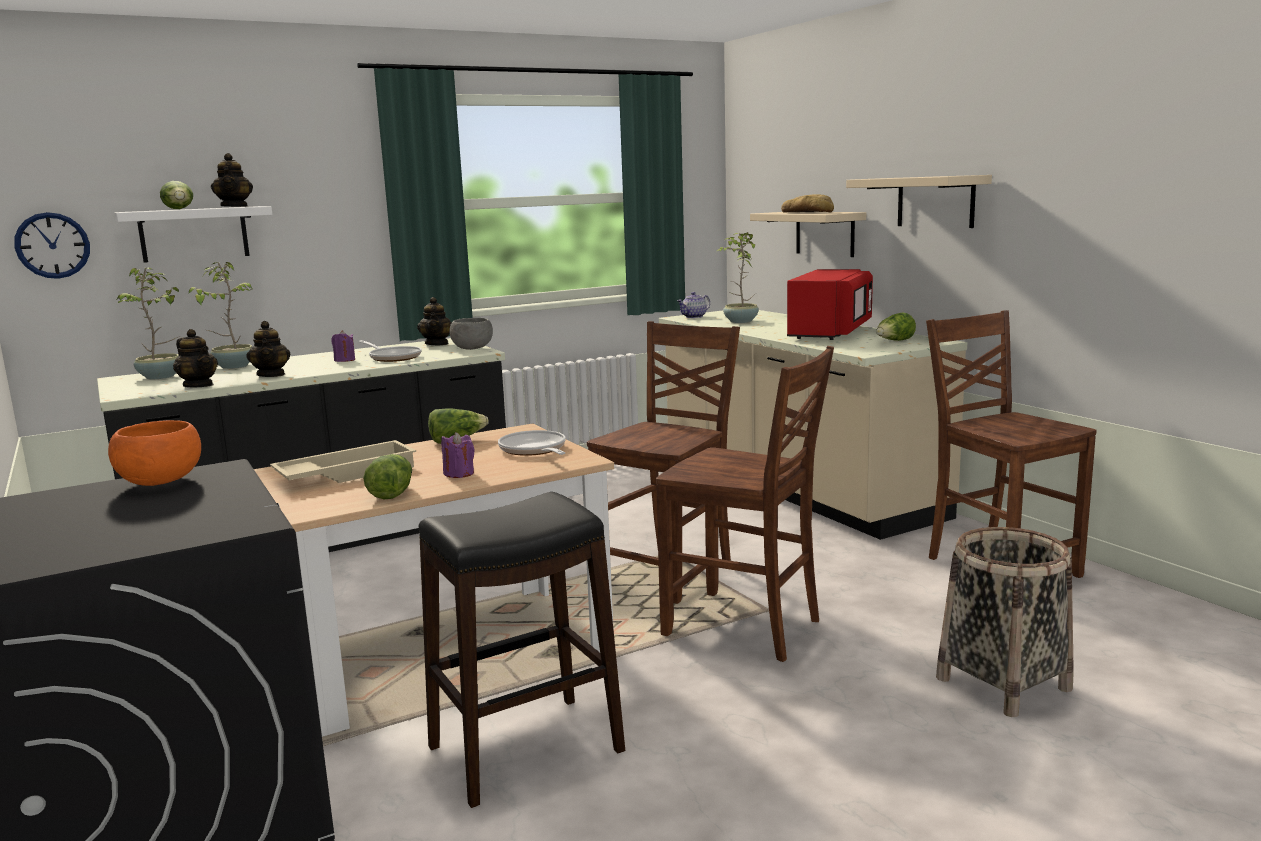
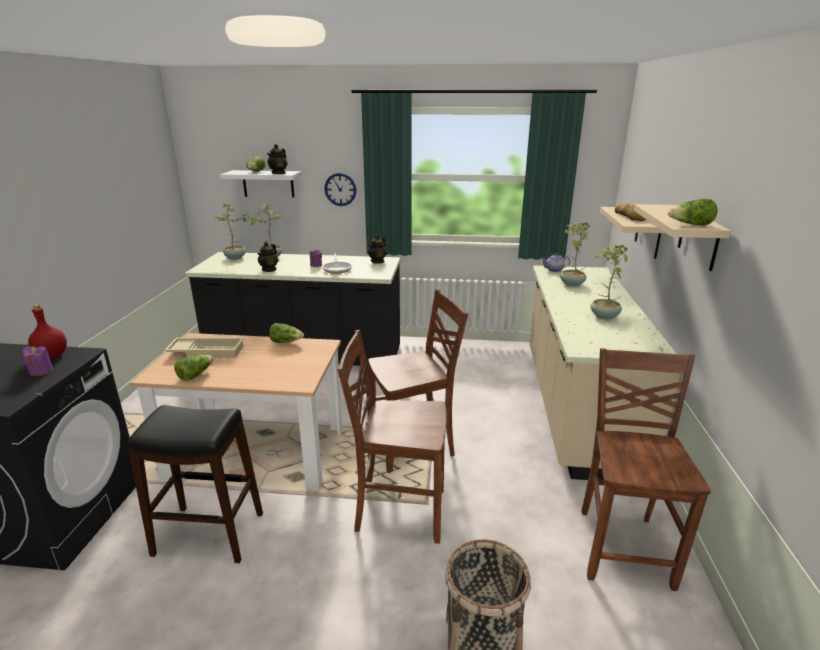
camera: 35 degrees right, 10 degrees up
wall clock [14,212,90,279] -> wall clock moved to [324,173,356,206]
orange bowl [108,420,201,486] -> red bottle [28,304,67,358]
teapot [173,329,218,387] -> none
purple candle [441,432,475,478] -> purple candle moved to [22,346,53,377]
grey bowl [449,318,493,350] -> none
frying pan [498,430,566,456] -> none
brown chair [656,346,834,662] -> brown chair turned 120 degrees clockwise [337,330,447,544]
red microwave [787,269,873,340] -> potted plant [590,245,628,320]
lettuce [876,312,916,341] -> lettuce moved to [668,199,717,225]

